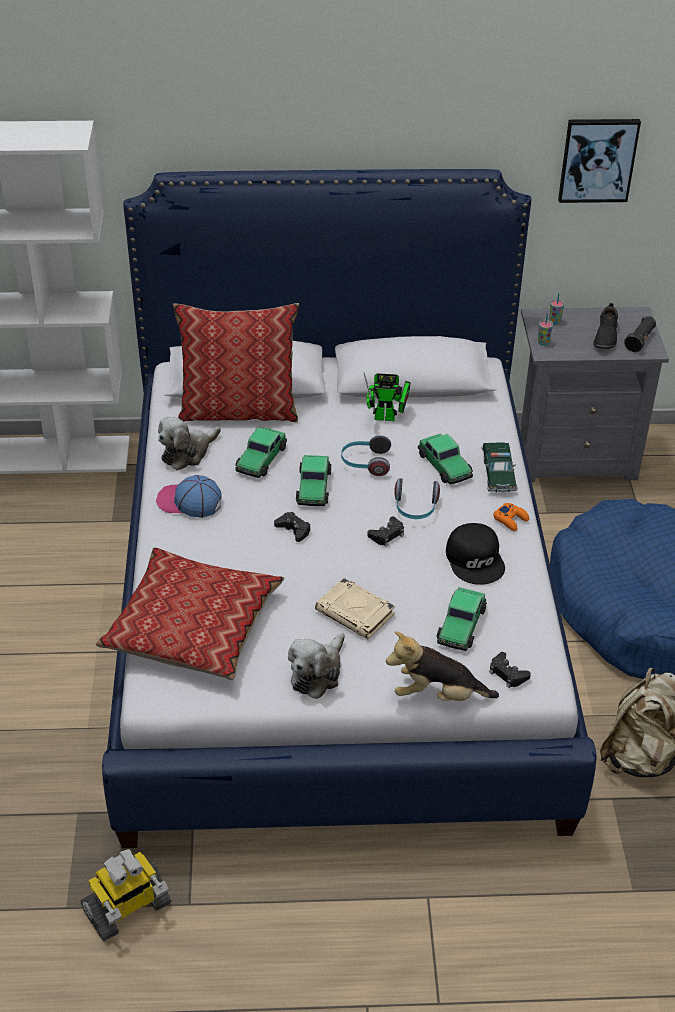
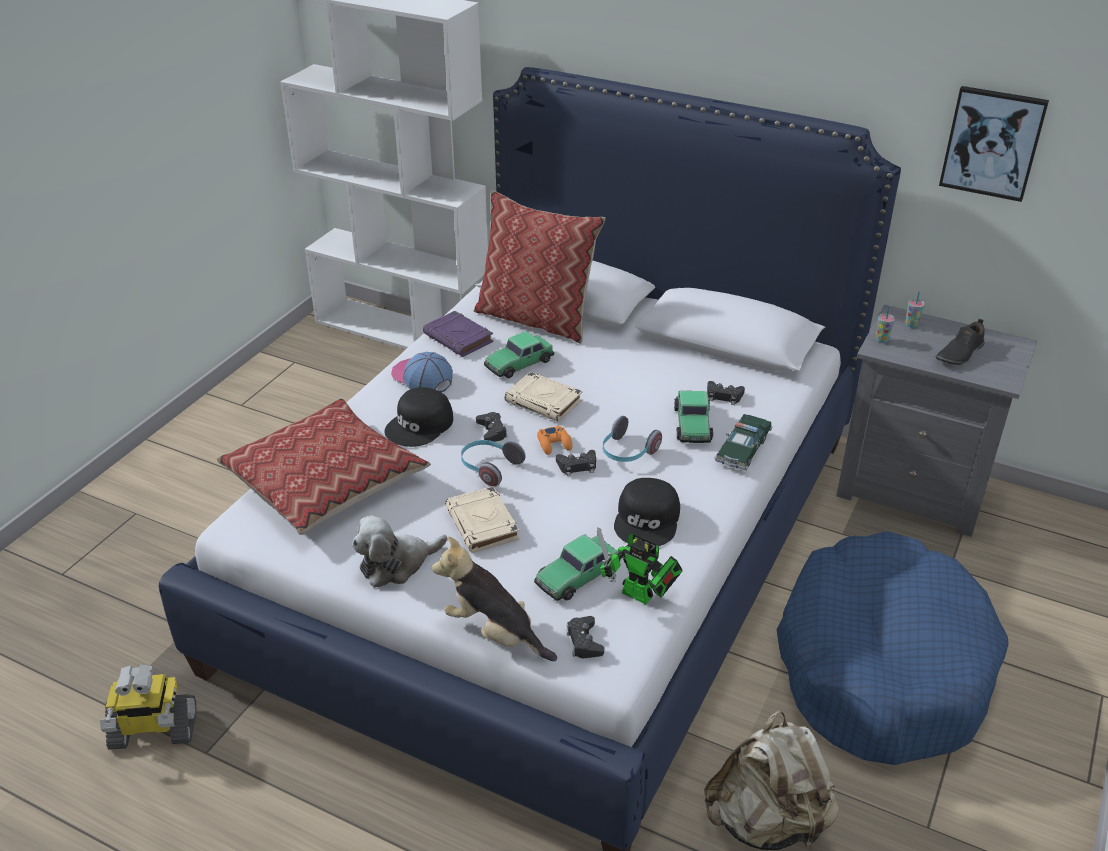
camera: 30 degrees right, 5 degrees down
plush toy [158,417,221,470] -> purple book [423,311,493,357]
toy car [296,455,332,506] -> beige book [505,372,583,422]
headphones [341,435,391,476] -> headphones moved to [461,440,525,487]
toy robot [364,373,410,421] -> toy robot moved to [597,527,683,604]
orange game controller [493,503,529,531] -> orange game controller moved to [537,426,573,455]
black flashlight [624,316,656,352] -> none
none -> black cap [384,387,453,447]
none -> black game controller [707,381,745,405]

